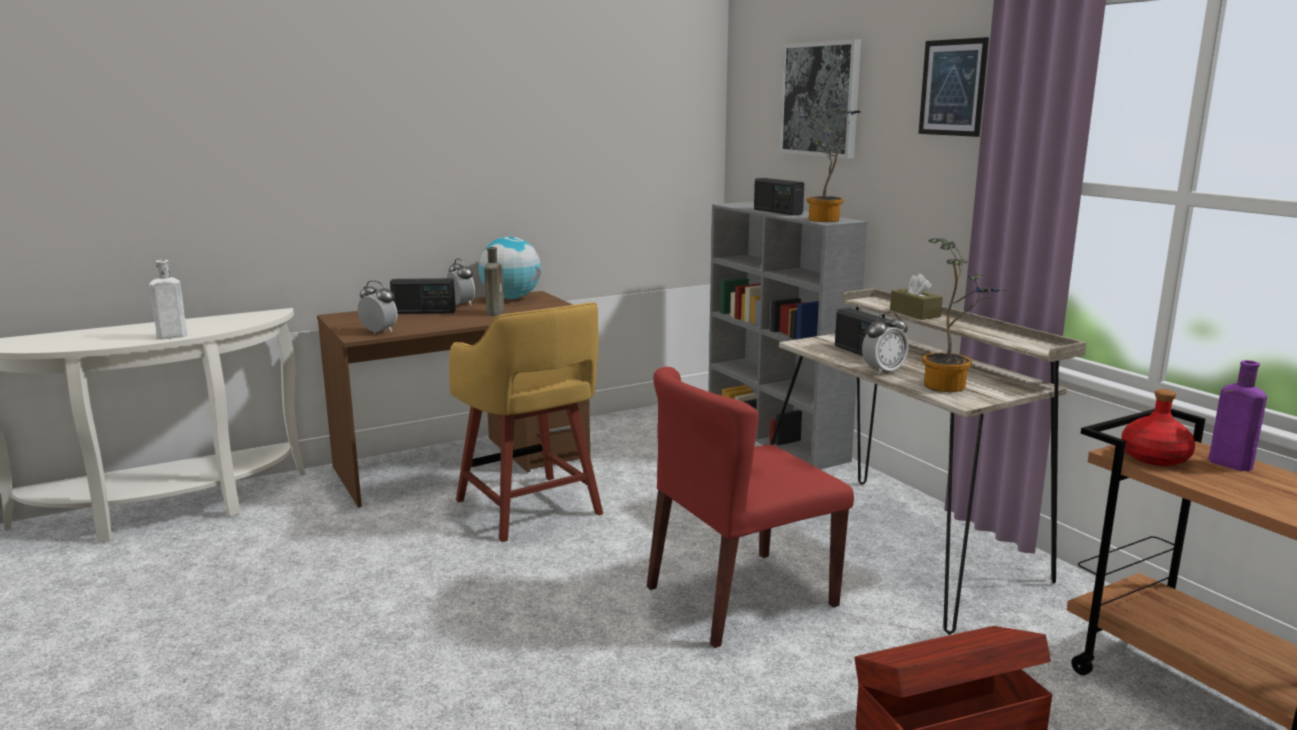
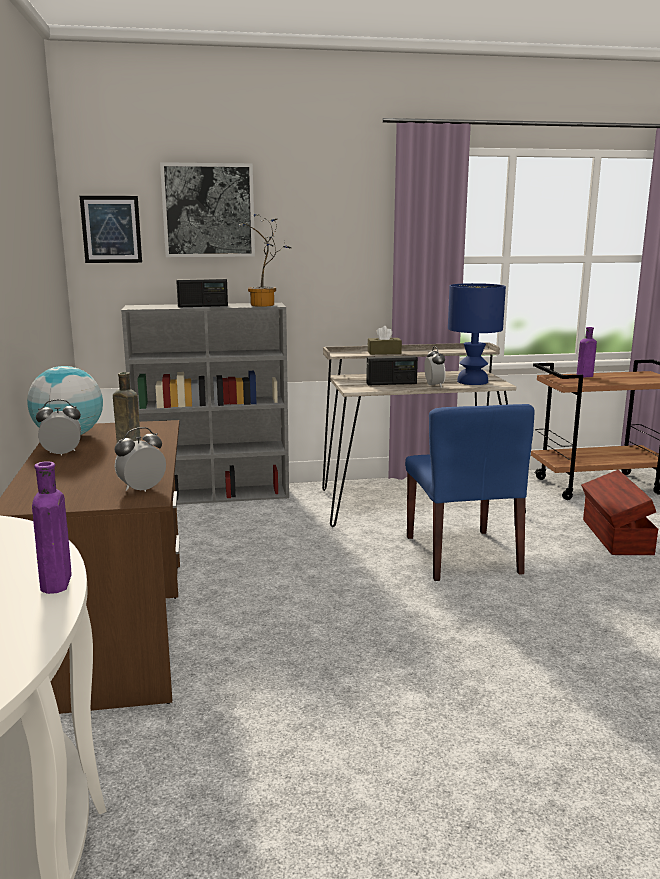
camera: 70 degrees left, 0 degrees up
white bottle [149,260,187,340] -> purple bottle [32,461,71,594]
radio [390,278,456,314] -> none
yellow stool [449,302,603,542] -> none
red chair [647,367,854,648] -> blue chair [405,404,535,581]
picture [918,37,989,137] -> picture moved to [80,196,142,263]
potted plant [922,238,1005,392] -> blue table lamp [448,283,506,385]
red bottle [1121,389,1195,466] -> none

